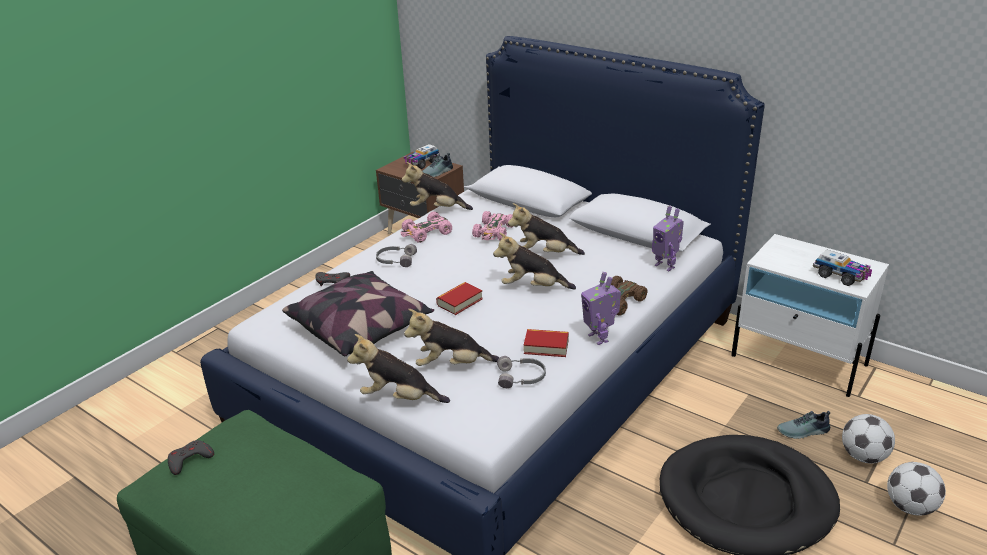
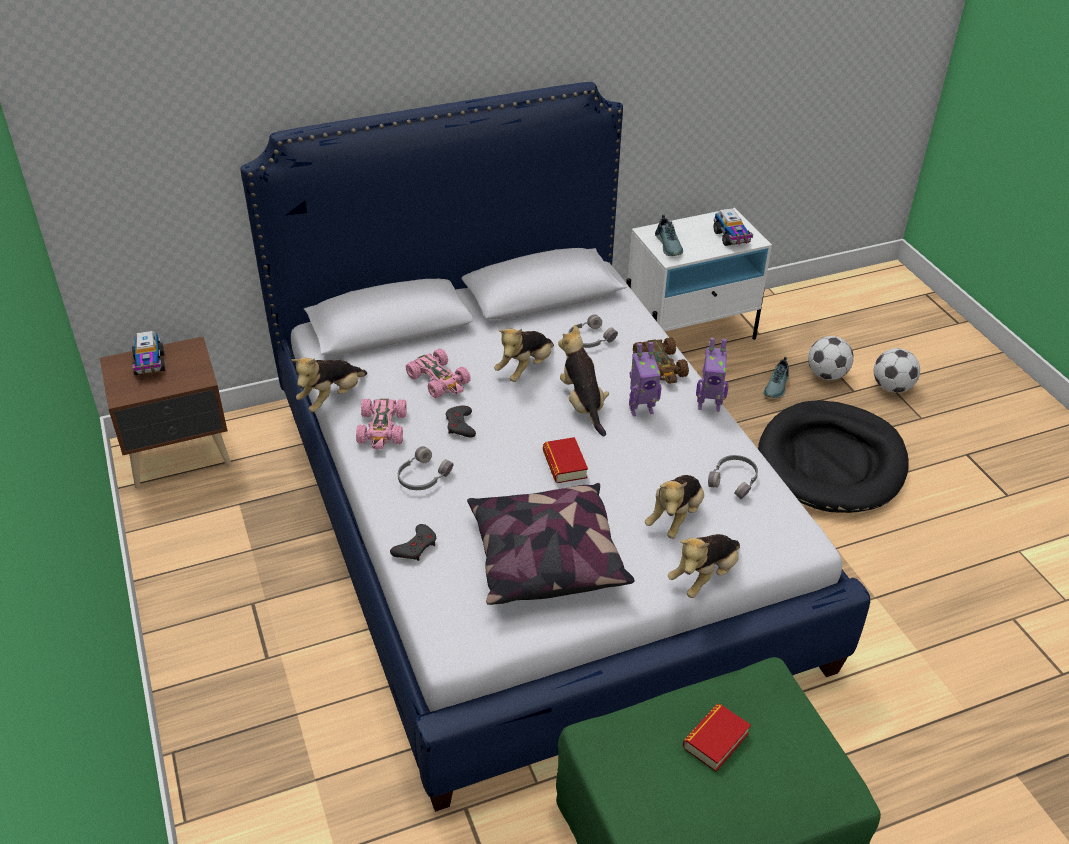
camera: 60 degrees left, 10 degrees up
grey game controller [168,440,214,475] -> grey game controller moved to [446,406,476,438]
shoe [422,153,453,177] -> shoe moved to [655,215,683,256]
plush toy [493,232,576,289] -> plush toy turned 120 degrees clockwise [558,325,609,436]
book [524,329,569,357] -> book moved to [683,704,751,772]
toy robot [652,206,684,272] -> toy robot moved to [629,342,661,416]
toy truck [813,249,872,286] -> toy truck turned 90 degrees clockwise [713,208,753,246]
none -> grey headphones [568,314,618,348]

